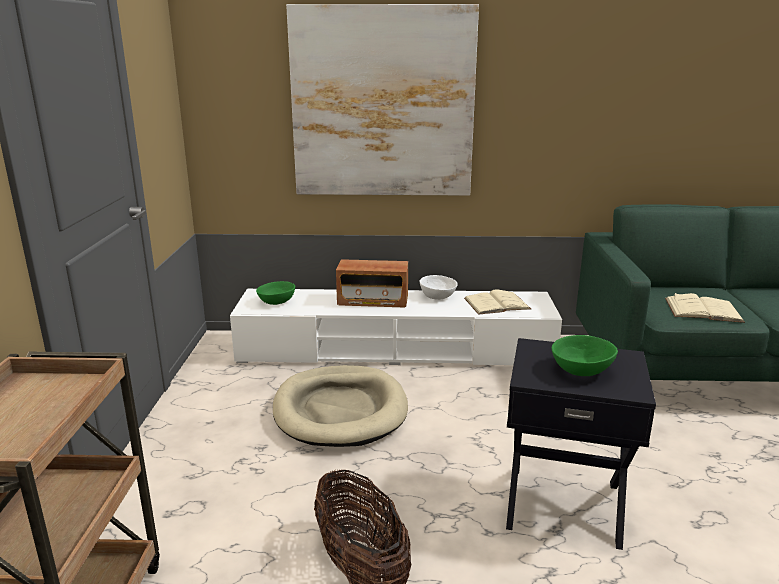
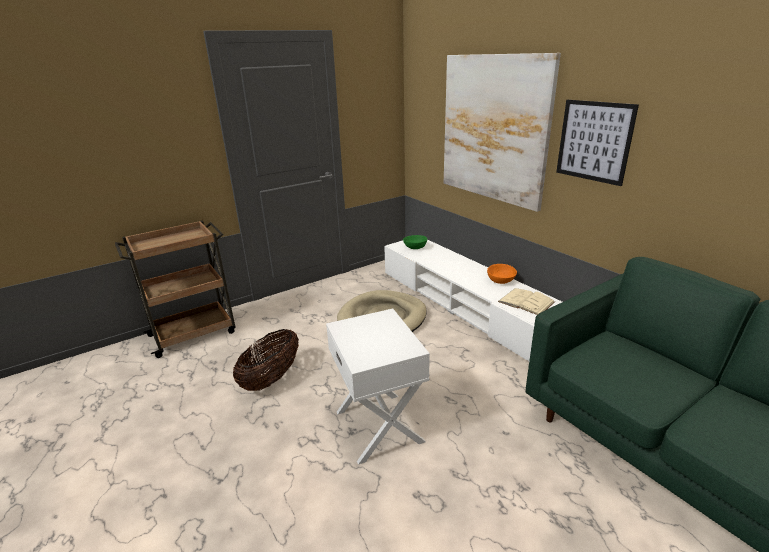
camera: 55 degrees right, 5 degrees up
radio [336,259,408,308] -> none
white bowl [420,275,458,300] -> orange bowl [487,264,517,284]
black side table [506,338,656,550] -> white side table [326,309,430,465]
green bowl [552,335,618,376] -> none
beige book [665,293,745,323] -> none
none -> picture [556,100,639,186]

